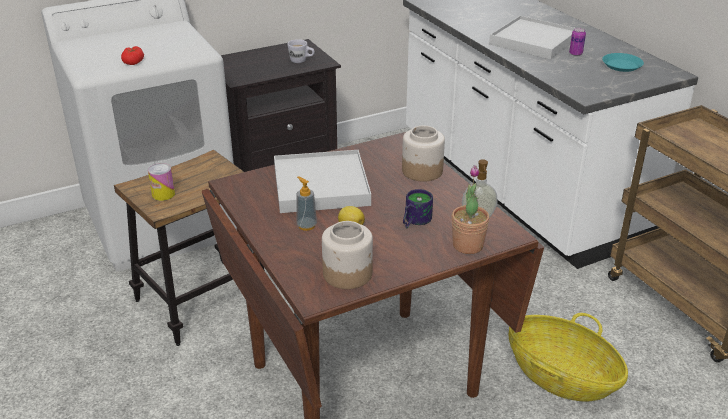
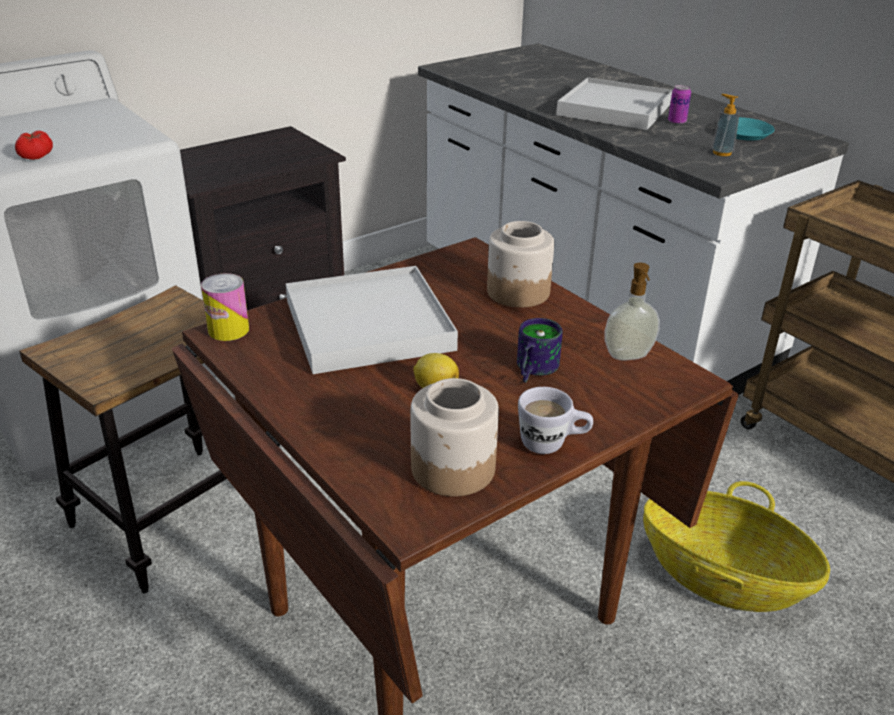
camera: 10 degrees left, 0 degrees up
can [148,163,175,201] -> can moved to [201,273,249,341]
white mug [287,39,315,63] -> white mug moved to [518,387,593,454]
soap dispenser [296,176,317,231] -> soap dispenser moved to [712,94,740,156]
potted plant [452,165,489,254] -> none

